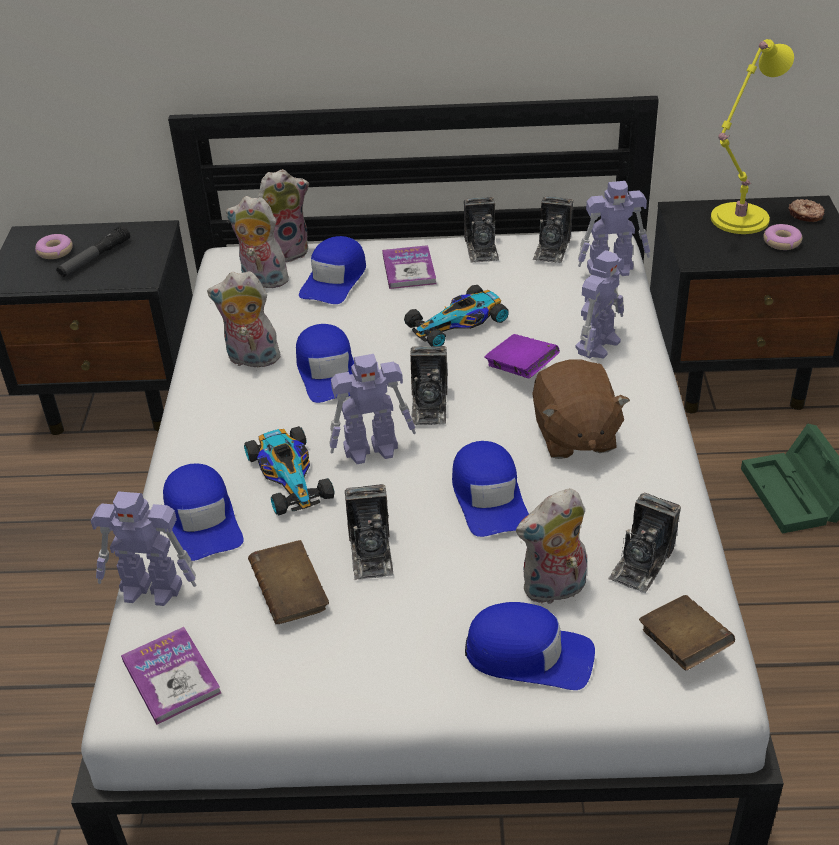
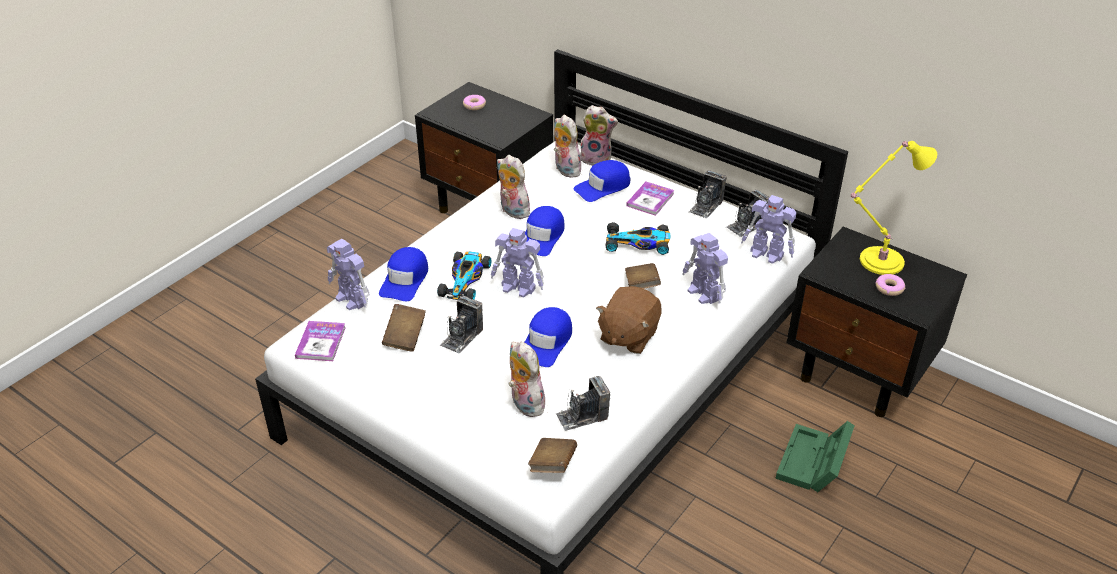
camera: 35 degrees right, 0 degrees up
flashlight [56,226,130,277] -> none
camera [410,346,447,425] -> none
blue cap [465,602,595,690] -> none
purple book [484,334,560,378] -> brown book [625,263,661,289]
plush toy [516,488,587,604] -> plush toy turned 45 degrees clockwise [508,342,545,417]
toy robot [575,250,624,359] -> toy robot turned 75 degrees clockwise [682,233,728,304]
donut [788,199,825,222] -> none

